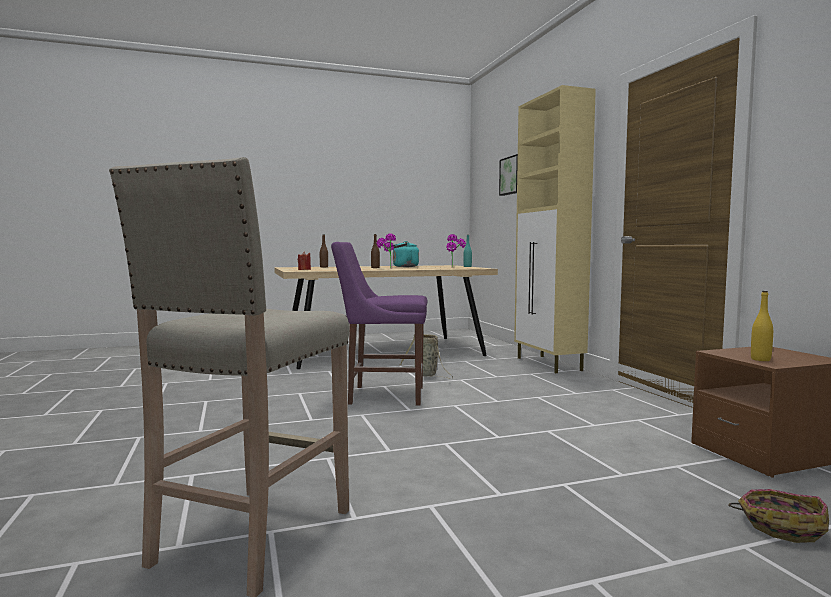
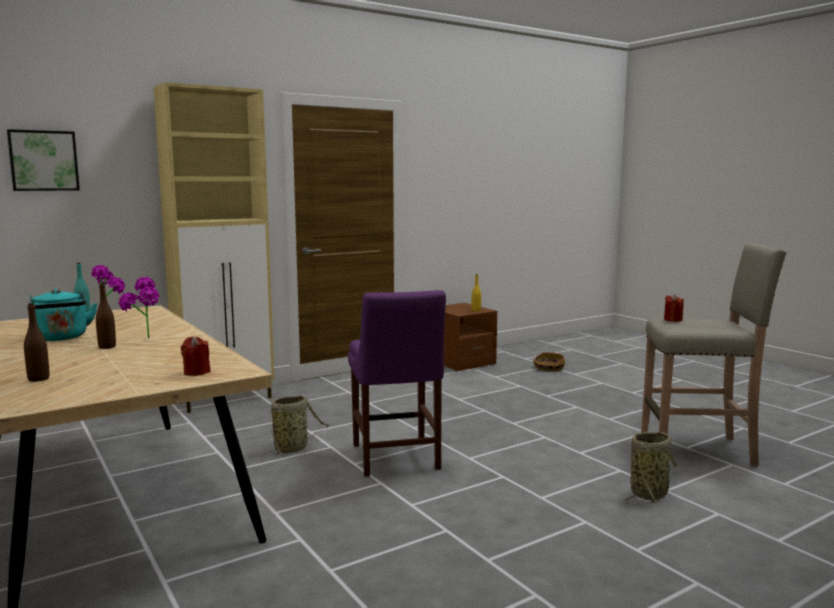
camera: 105 degrees left, 5 degrees up
none -> basket [625,432,678,504]
none -> red candle [664,294,684,322]

